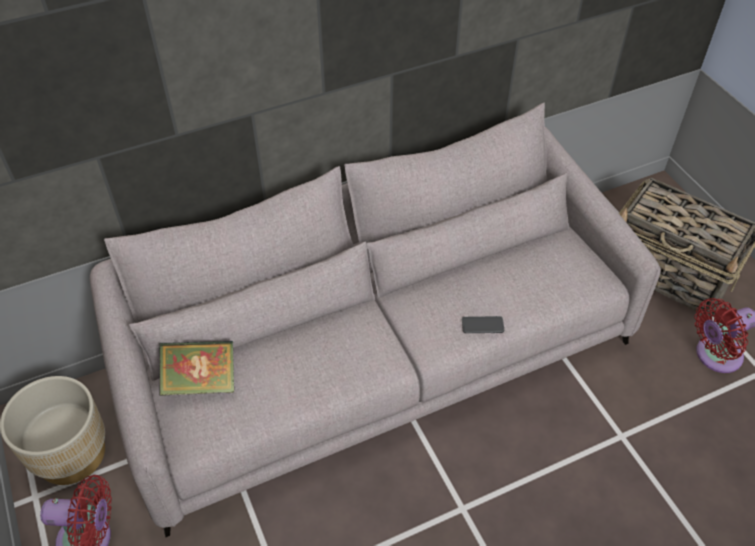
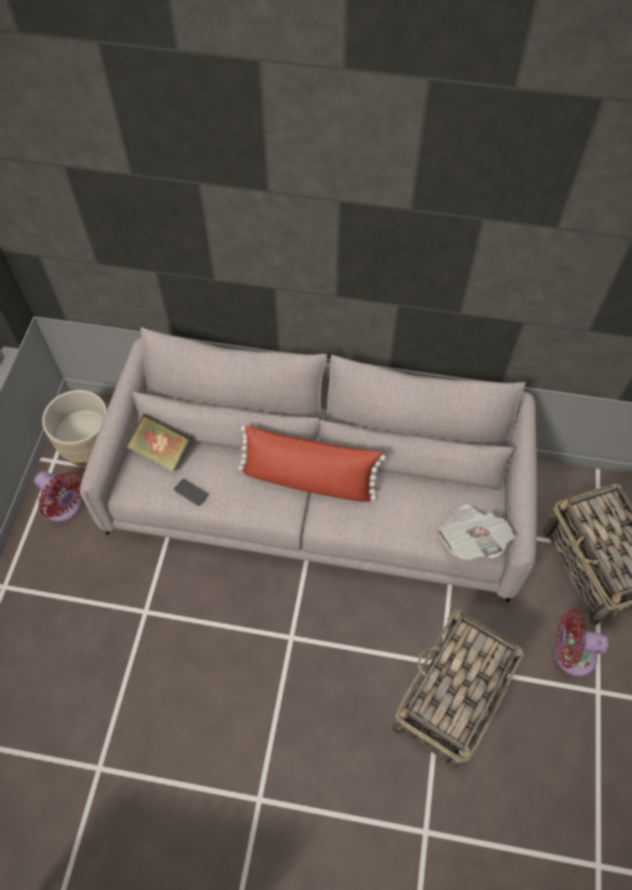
camera: 35 degrees right, 10 degrees up
phone [462,316,504,333] -> phone moved to [174,479,208,506]
none -> red pillow [238,425,386,502]
none -> basket [393,610,524,770]
none -> newspaper [436,504,515,560]

